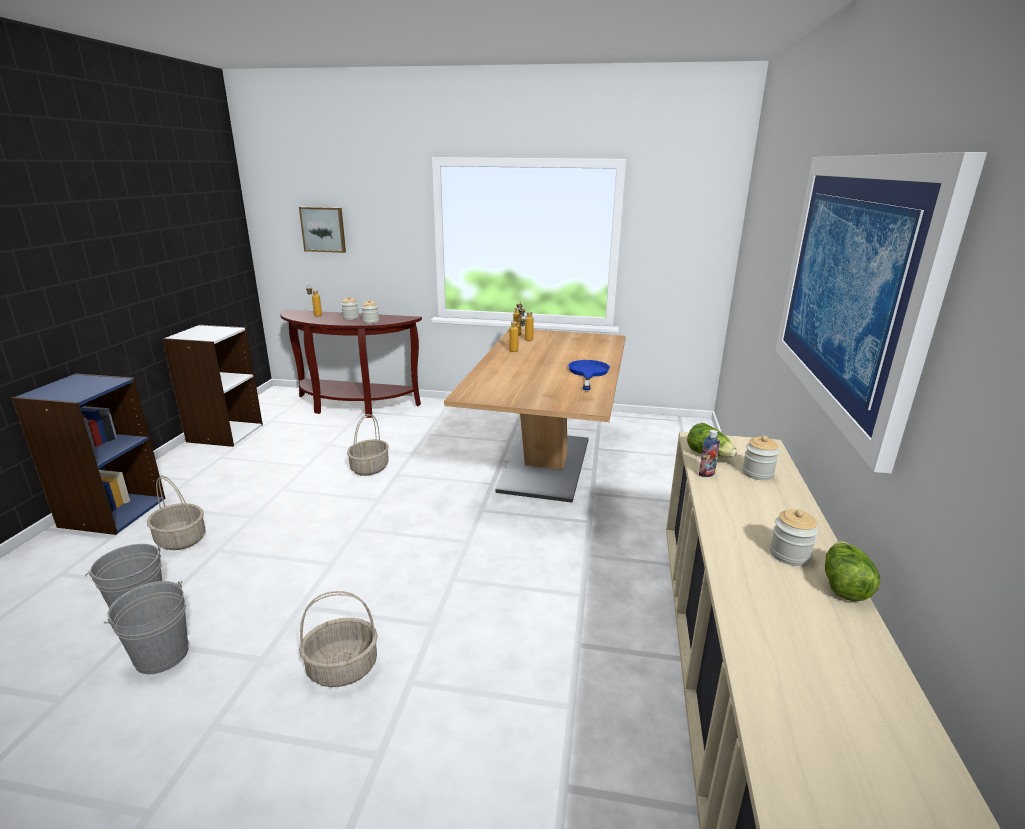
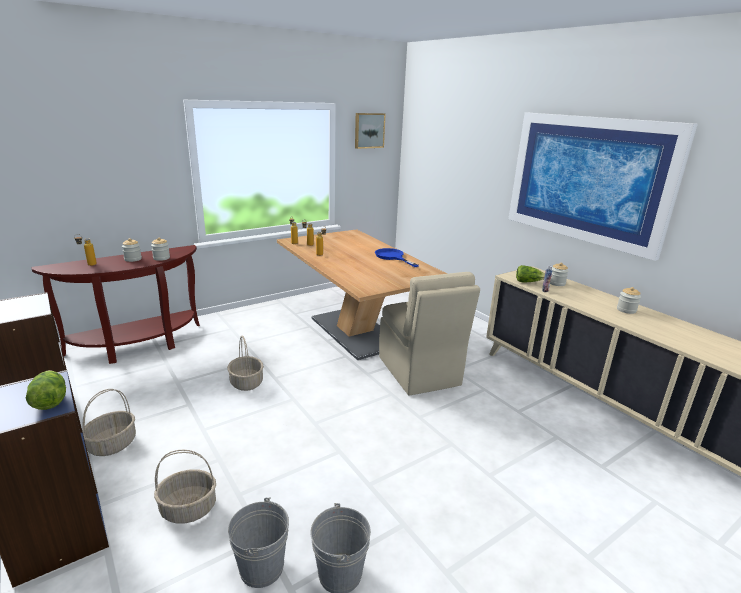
camera: 45 degrees left, 0 degrees up
picture [299,207,346,253] -> picture moved to [355,113,386,149]
basket [299,591,378,687] -> basket moved to [82,389,136,456]
lettuce [825,541,880,601] -> lettuce moved to [26,370,66,410]
none -> beige chair [379,272,480,396]

